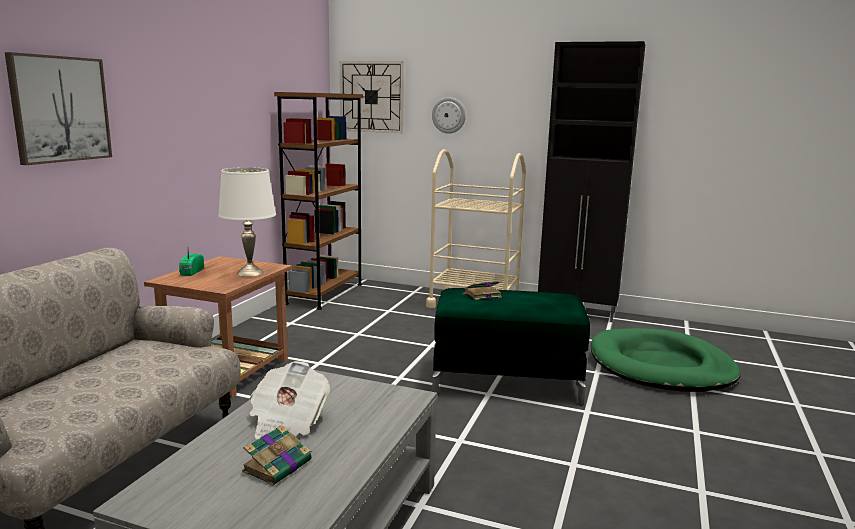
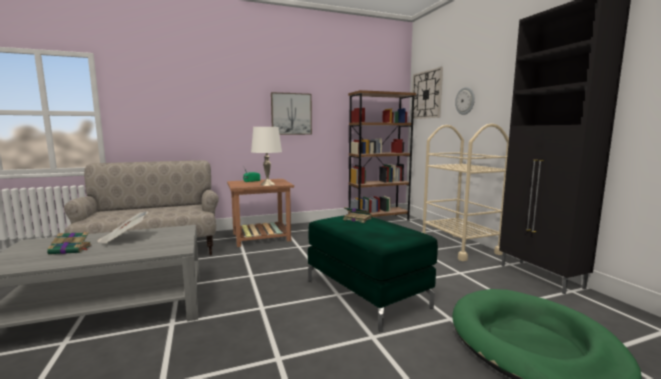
camera: 50 degrees right, 5 degrees down
picture [5,52,112,165] -> picture moved to [271,92,312,135]

